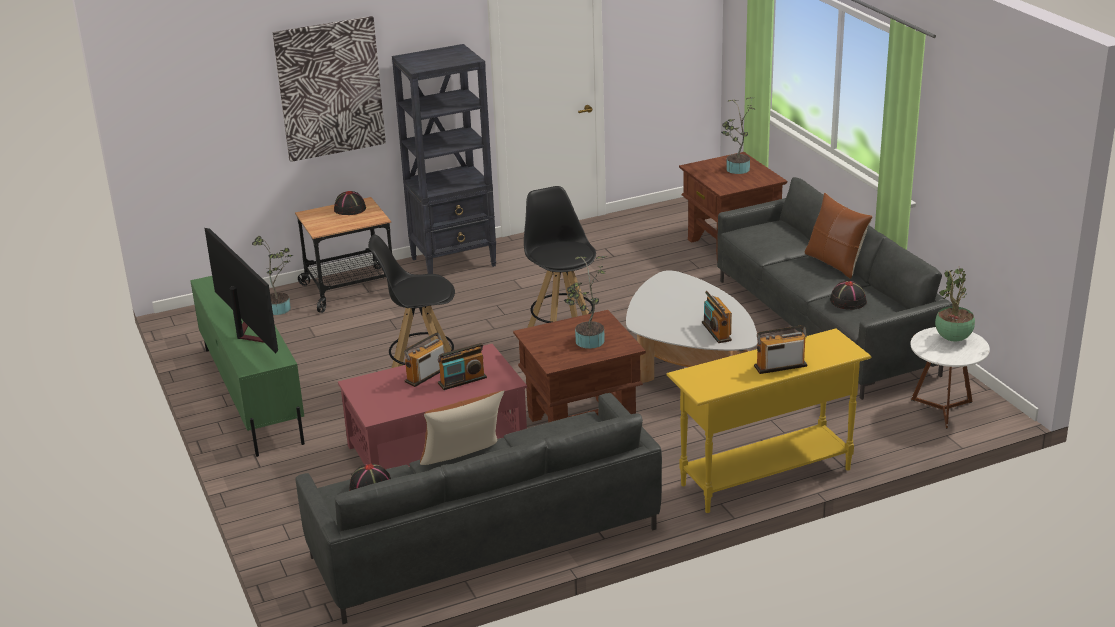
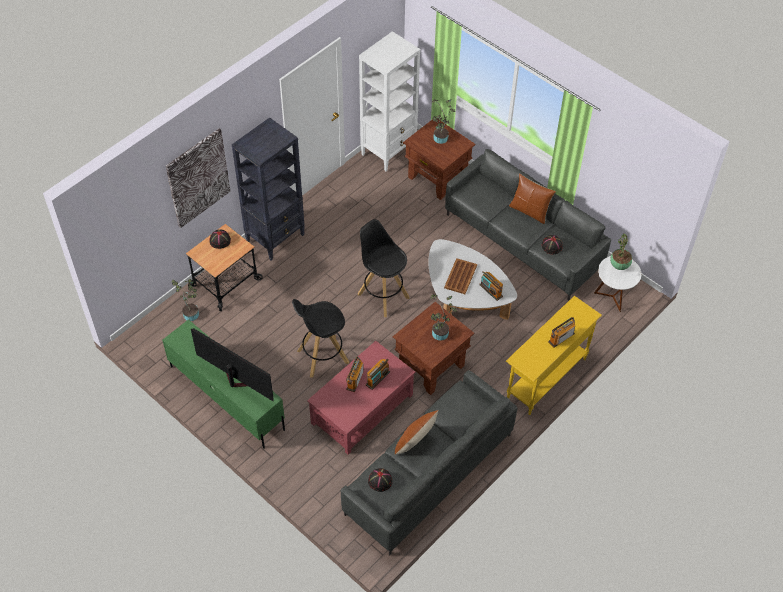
camera: 25 degrees left, 25 degrees up
none -> white bookcase [359,31,421,172]
none -> brown tray [444,258,477,294]

